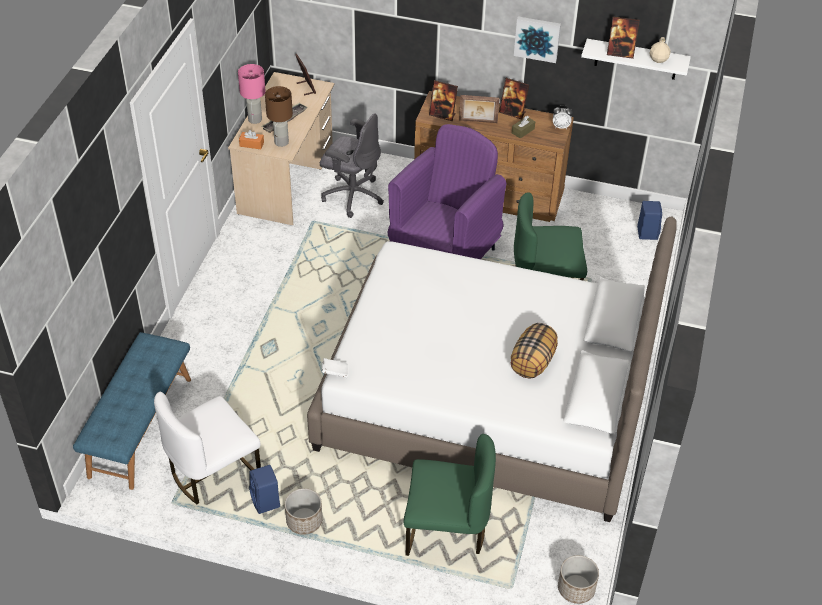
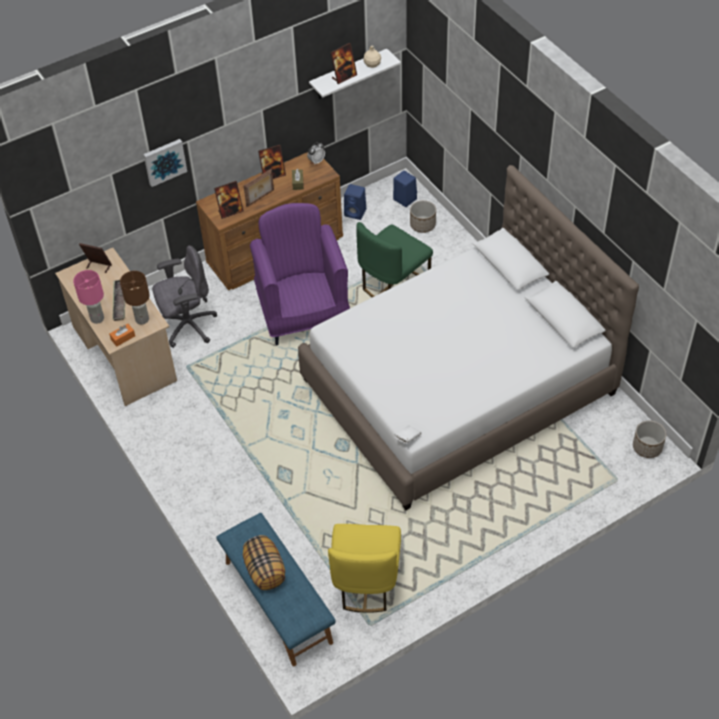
camera: 45 degrees left, 5 degrees up
white chair [154,392,261,504] -> yellow chair [328,524,401,613]
blue speaker [249,465,280,514] -> blue speaker moved to [344,184,366,220]
planter [285,488,322,535] -> planter moved to [410,200,436,233]
green chair [403,434,496,556] -> none
pillow [511,323,558,379] -> pillow moved to [243,535,285,590]
picture [514,16,561,63] -> picture moved to [143,139,187,187]

